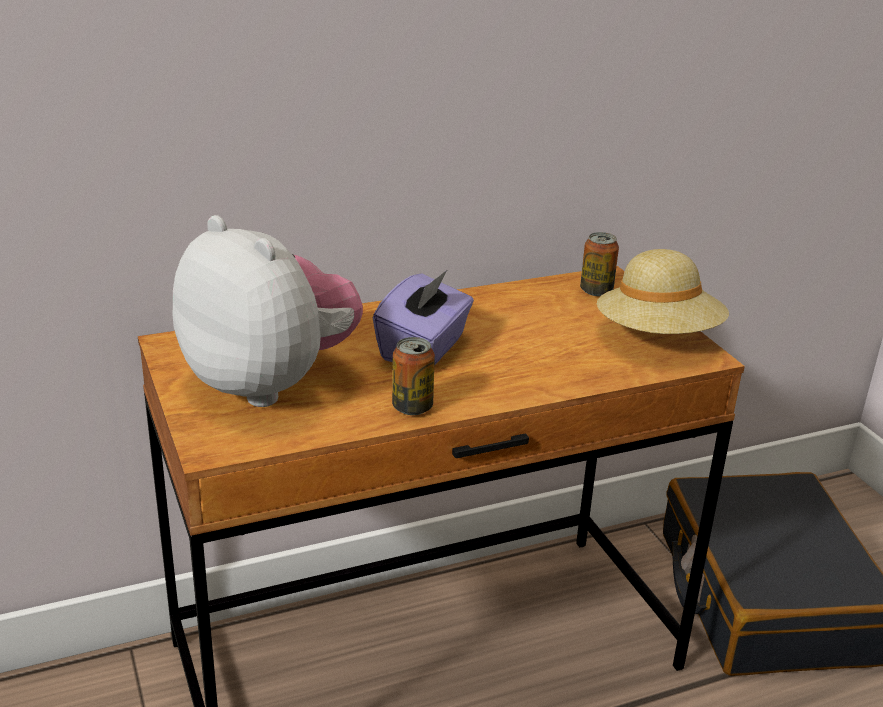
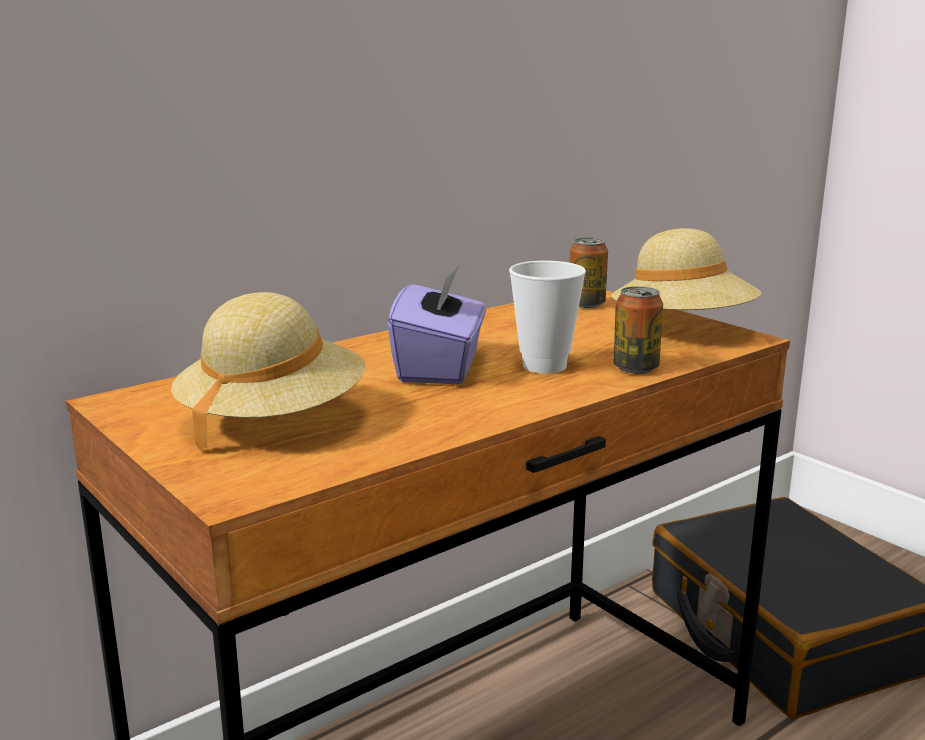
camera: 15 degrees left, 10 degrees down
plush toy [172,215,363,407] -> beige hat [171,292,366,453]
can [392,337,435,415] -> can moved to [613,286,663,374]
none -> cup [509,261,586,374]

